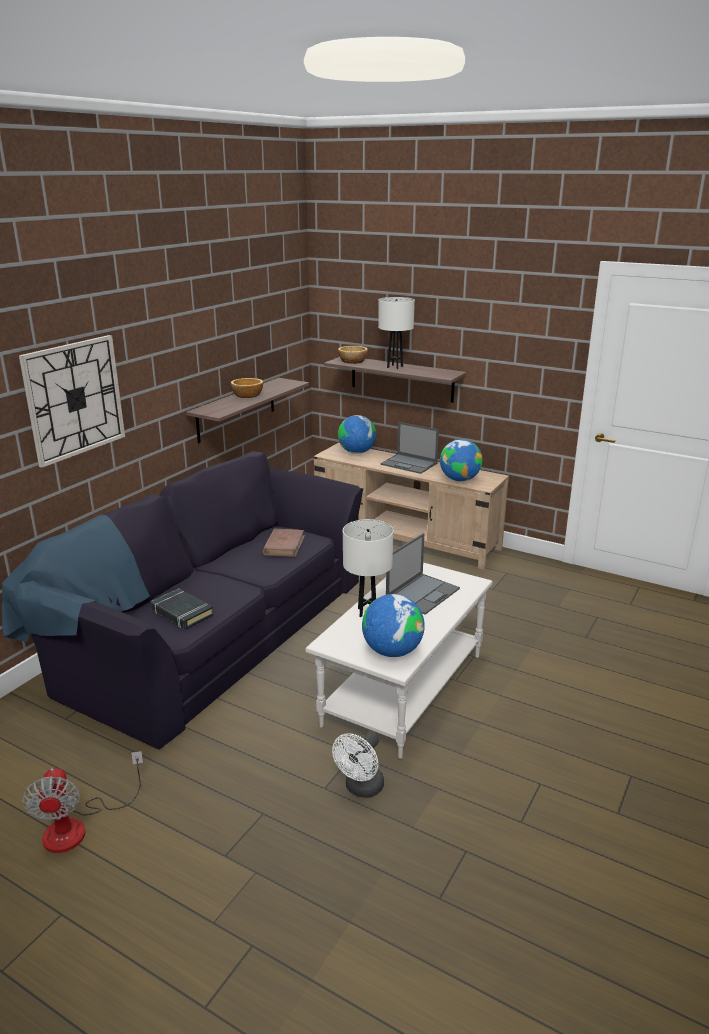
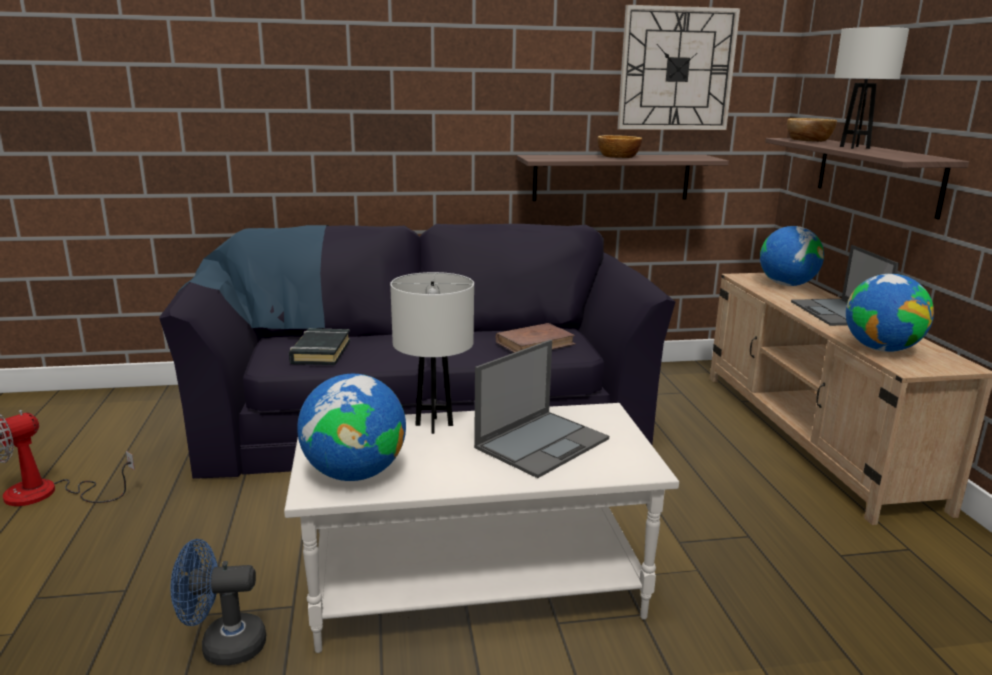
camera: 50 degrees right, 5 degrees down
wall clock [19,335,125,468] -> wall clock moved to [617,5,740,130]
white fan [332,732,384,798] -> blue fan [171,539,266,665]
laptop [386,533,460,615] -> laptop turned 45 degrees counterclockwise [474,340,609,478]

